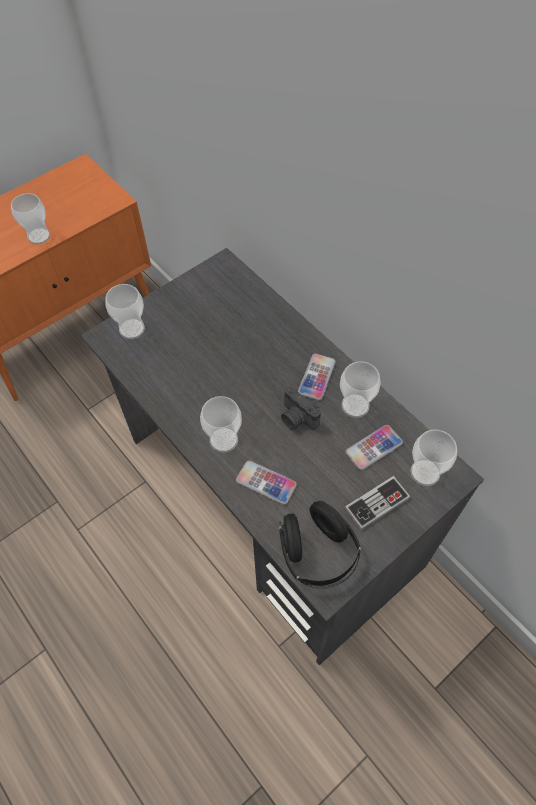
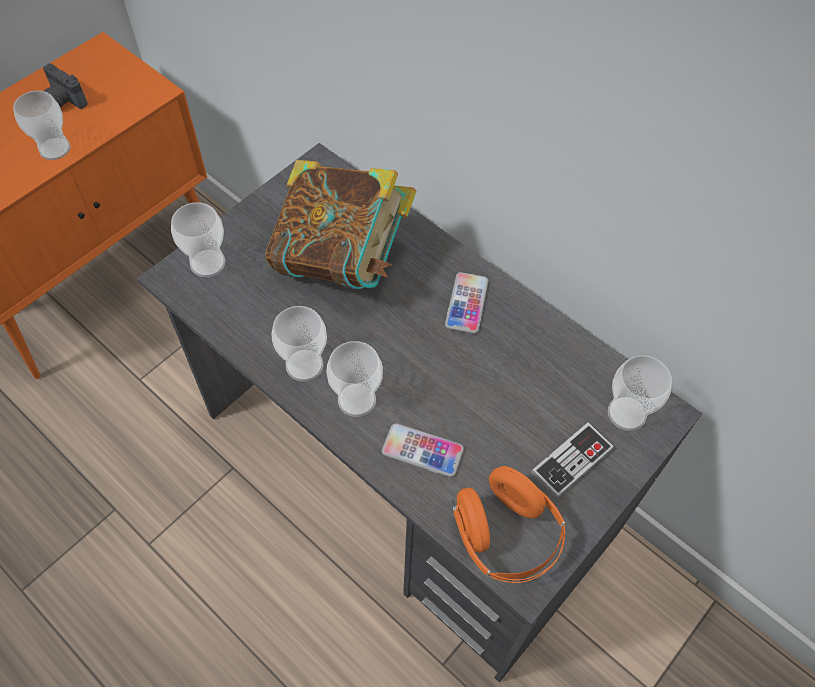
camera: 10 degrees left, 0 degrees up
black headphones [279,501,361,589] -> orange headphones [452,466,565,583]
camera [281,386,321,430] -> camera moved to [43,63,88,109]
cup [340,361,381,418] -> cup moved to [271,306,327,382]
phone [346,425,403,470] -> none
none -> book [265,160,416,289]

